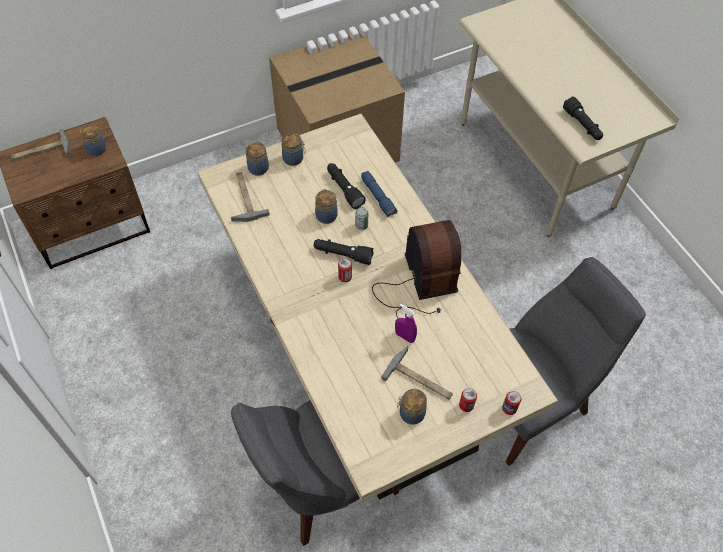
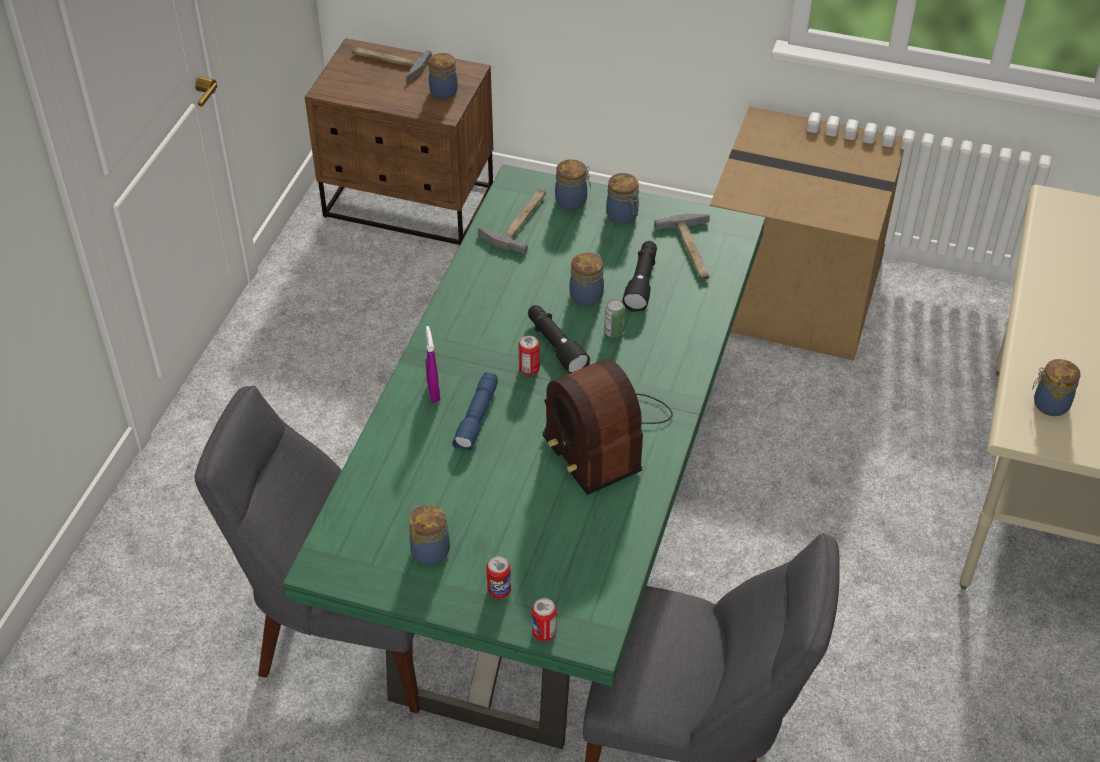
camera: 45 degrees right, 10 degrees down
beige dining table [197,113,558,502] -> green dining table [282,164,766,749]
blue flashlight [361,171,397,217] -> blue flashlight moved to [452,372,498,451]
radio [372,220,461,318] -> radio turned 120 degrees clockwise [542,358,673,495]
hammer [381,346,453,400] -> hammer moved to [654,214,710,280]
purple spray bottle [395,304,417,343] -> purple spray bottle moved to [426,326,440,403]
black flashlight [563,97,603,140] -> jar [1032,359,1081,416]

